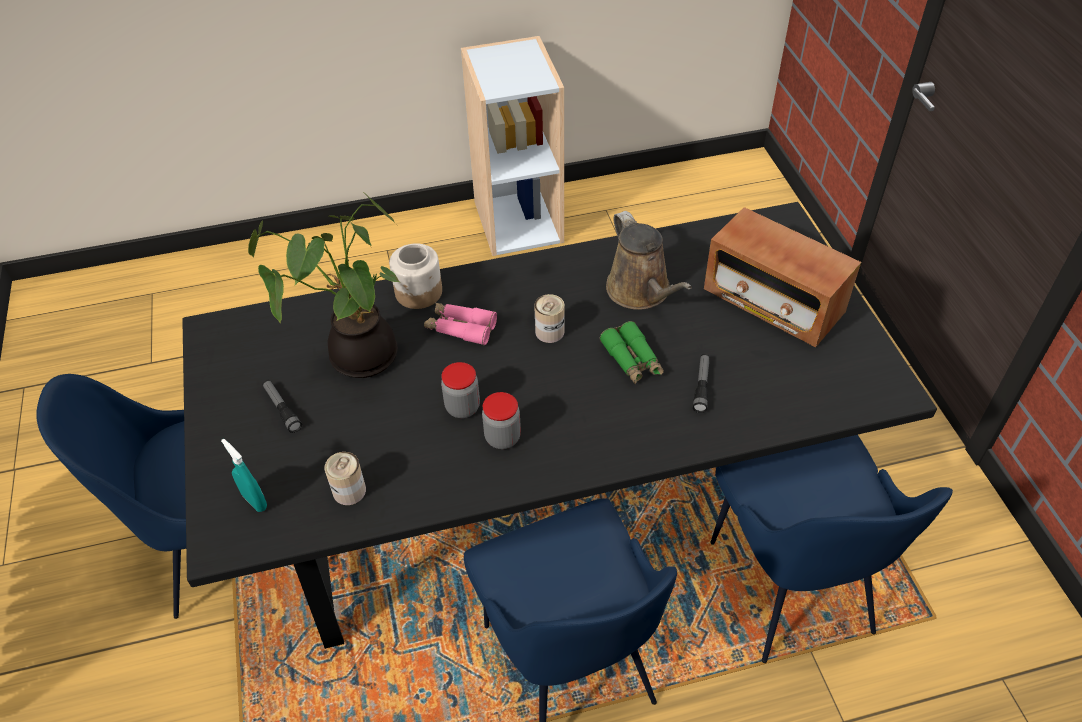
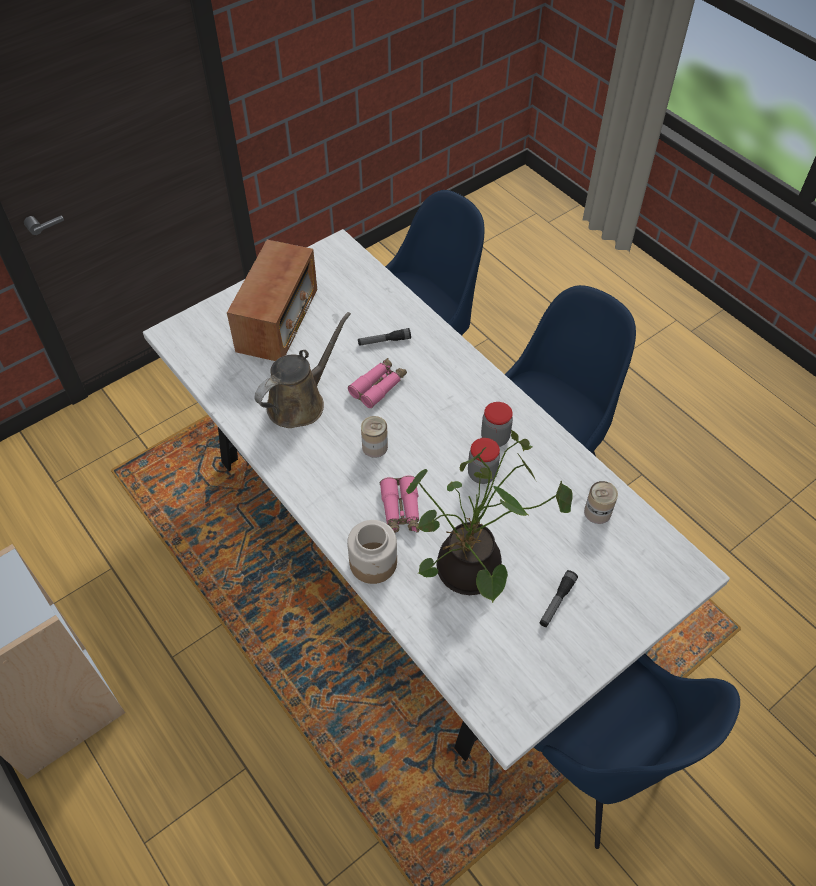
camera: 115 degrees left, 5 degrees up
black dining table [182,202,937,649] -> white dining table [143,229,730,770]
turquoise spray bottle [221,439,267,512] -> none
green binoculars [600,321,664,384] -> pink binoculars [348,358,407,408]

